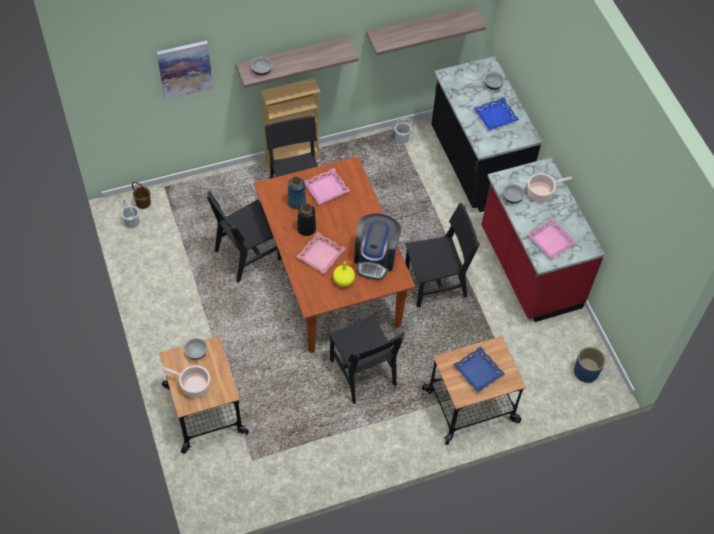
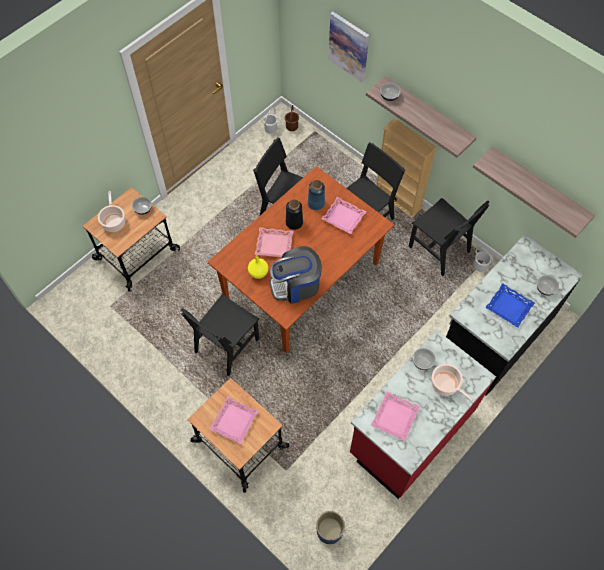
camera: 65 degrees right, 5 degrees up
black chair [405,203,480,308] -> black chair moved to [409,198,489,276]
blue tray [453,346,505,393] -> pink tray [209,396,258,445]

